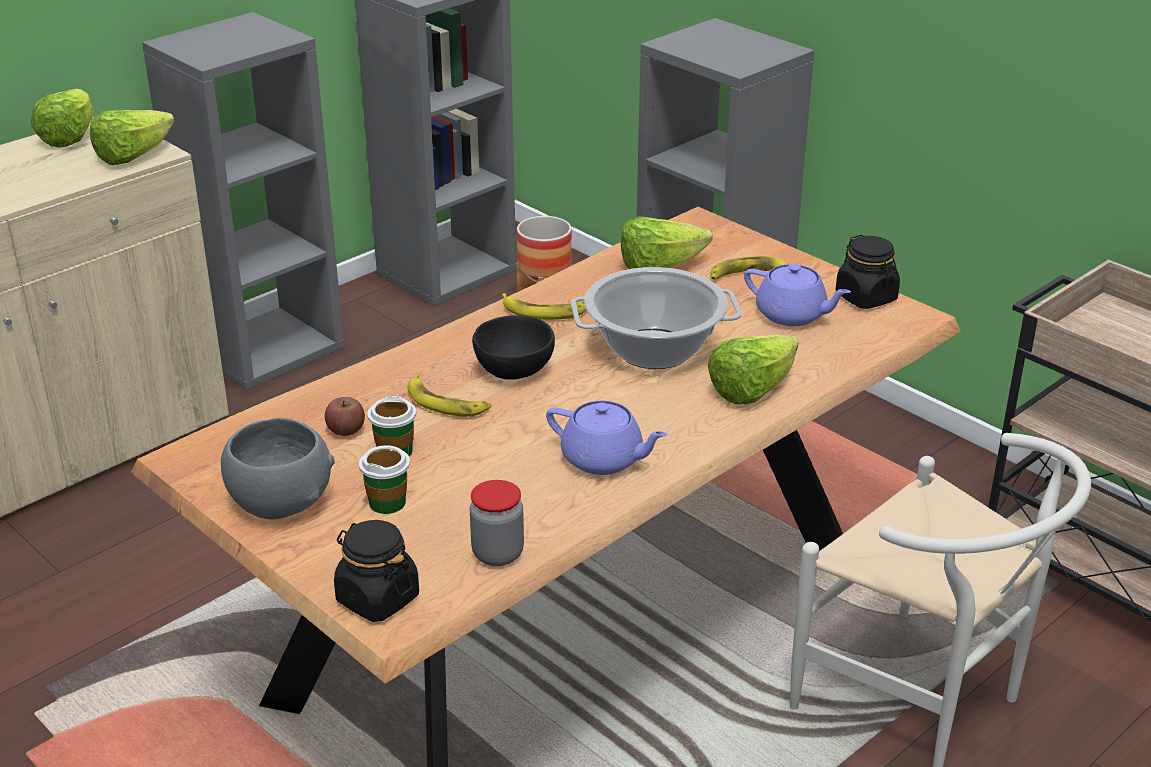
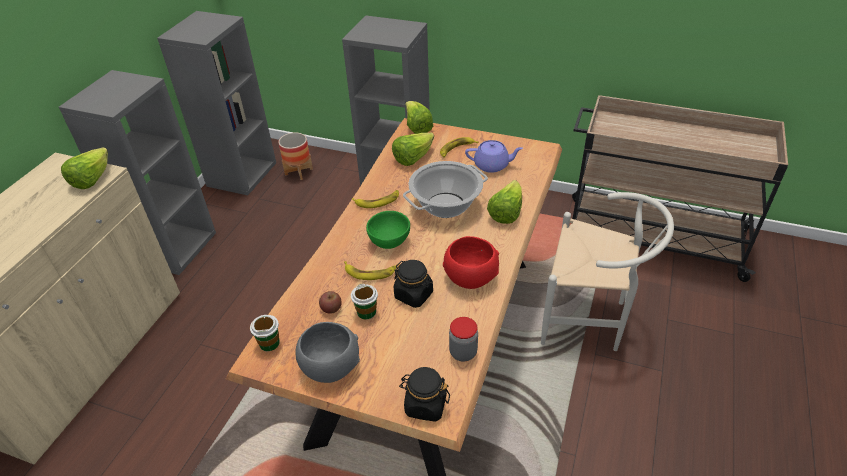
camera: 25 degrees left, 10 degrees up
lettuce [31,89,93,148] -> lettuce moved to [405,101,433,134]
cup [359,445,410,514] -> cup moved to [250,315,280,351]
black bowl [472,315,555,380] -> green bowl [366,211,410,249]
purple teapot [546,401,668,475] -> red bowl [443,236,499,289]
black jar [836,235,900,309] -> black jar moved to [393,260,433,308]

